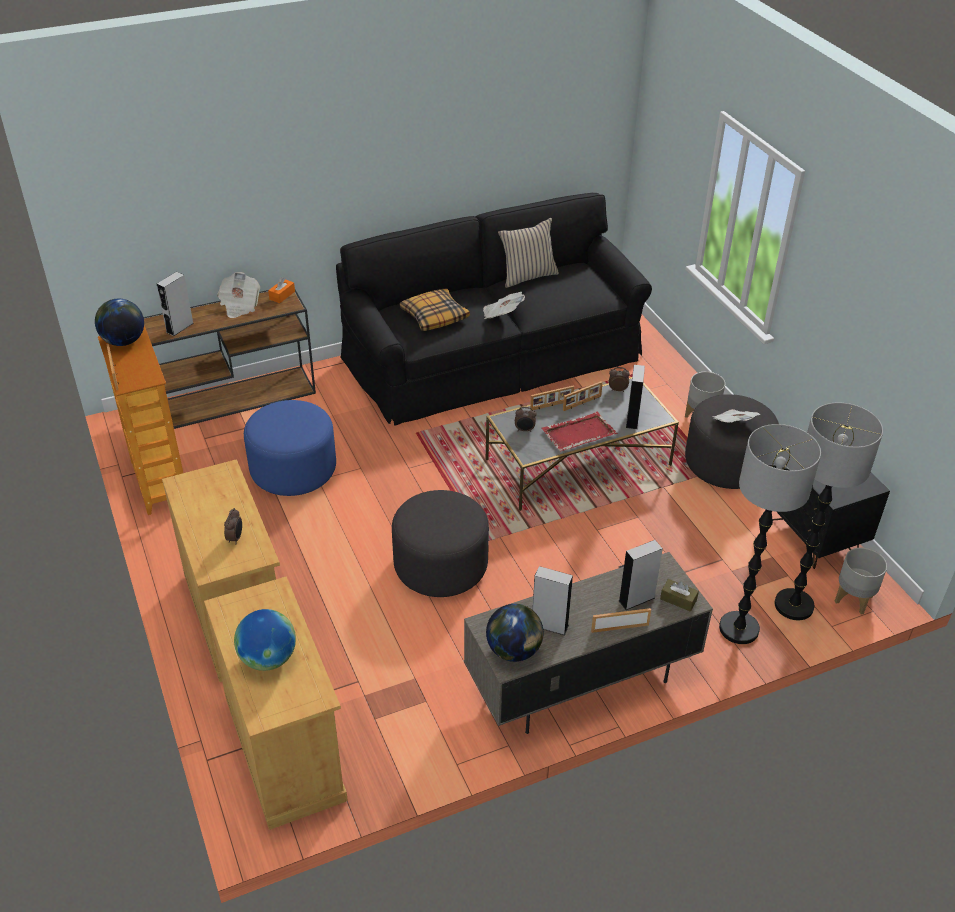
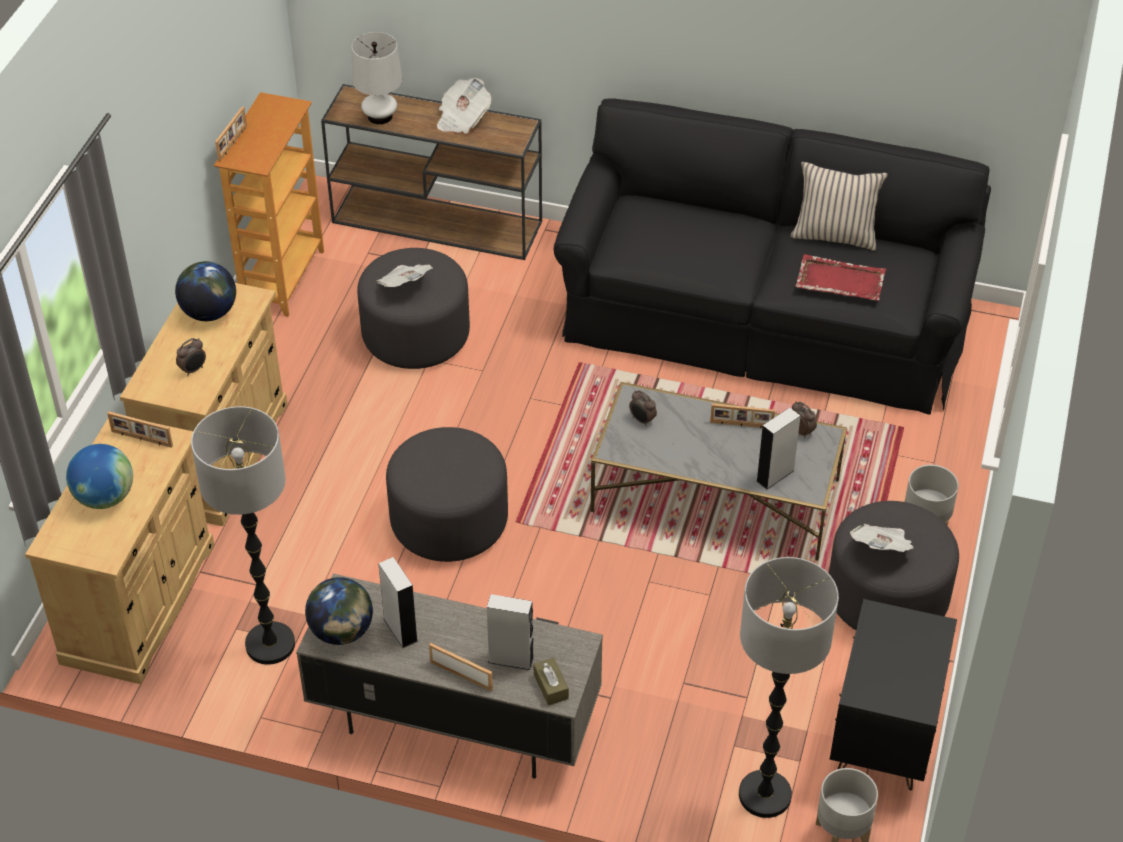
camera: 40 degrees right, 5 degrees up
globe [95,299,144,346] -> globe moved to [175,261,236,321]
grey speaker [157,272,194,336] -> white table lamp [352,32,402,124]
blue ottoman [244,400,336,496] -> grey ottoman [357,248,470,369]
orange tissue box [268,277,295,303] -> none
pillow [400,289,470,331] -> none
newspaper [483,292,525,319] -> newspaper moved to [377,265,432,287]
picture frame [530,386,574,410] -> picture frame moved to [107,411,173,448]
red tray [541,411,617,452] -> red tray moved to [795,254,886,301]
floor lamp [719,424,821,644] -> floor lamp moved to [191,406,295,665]

